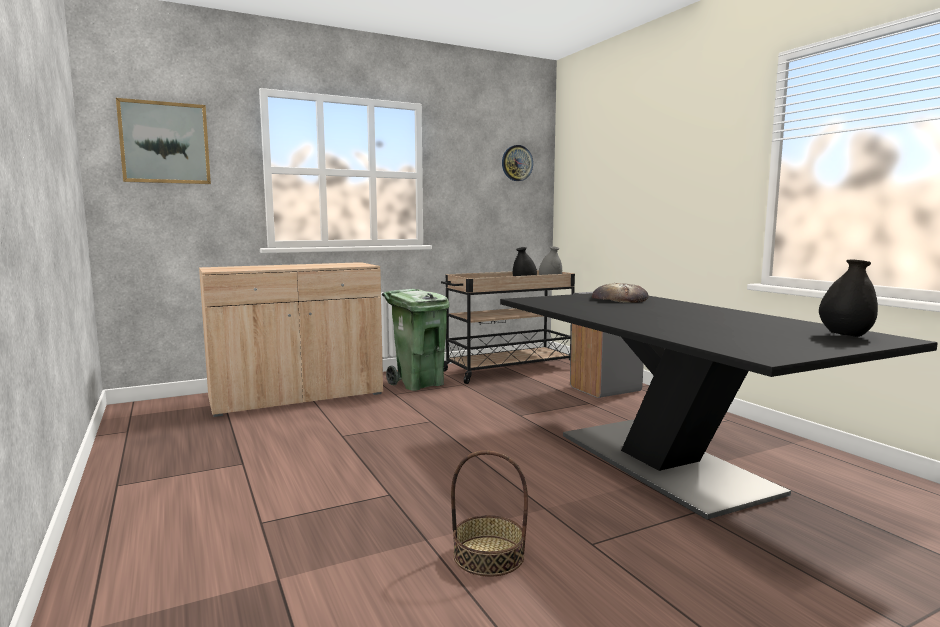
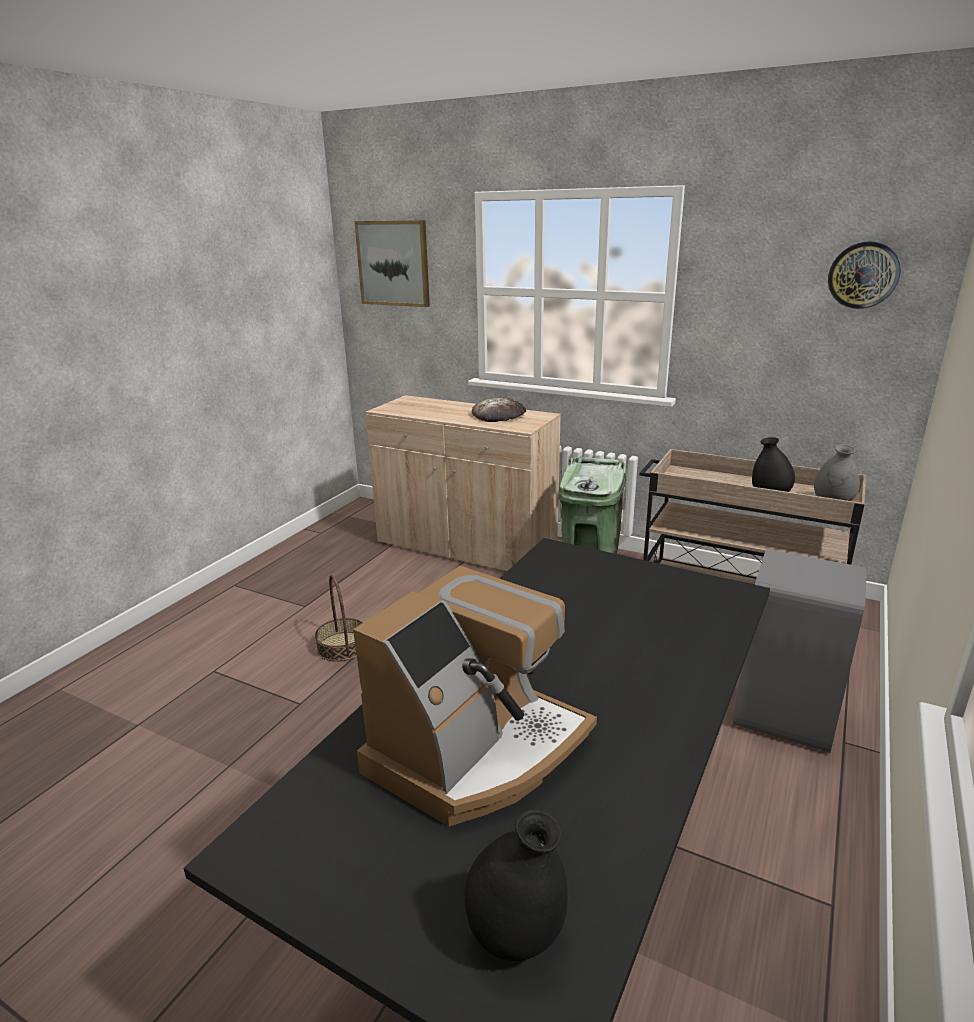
camera: 55 degrees right, 15 degrees up
basket [451,450,528,577] -> basket moved to [315,575,363,662]
bread [592,283,649,303] -> bread moved to [472,398,526,422]
none -> coffee machine [353,566,597,827]

